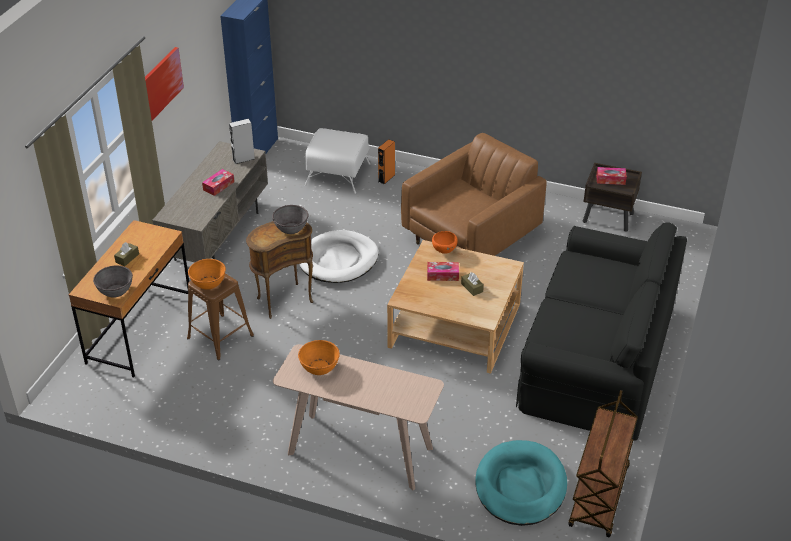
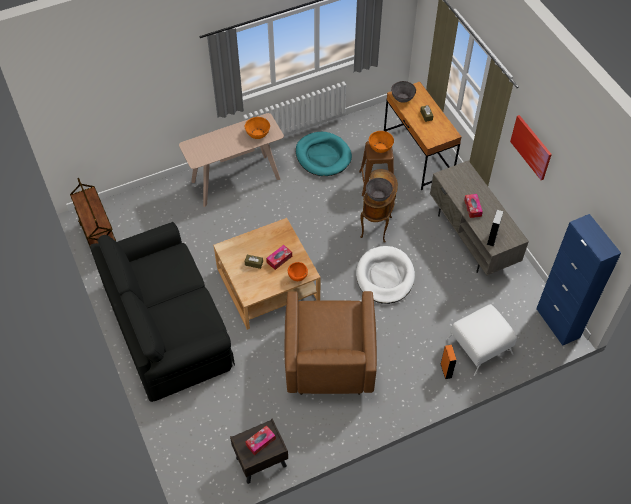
camera: 135 degrees right, 15 degrees up
turquoise dog bed [475,440,567,526] -> turquoise dog bed moved to [296,132,352,176]

